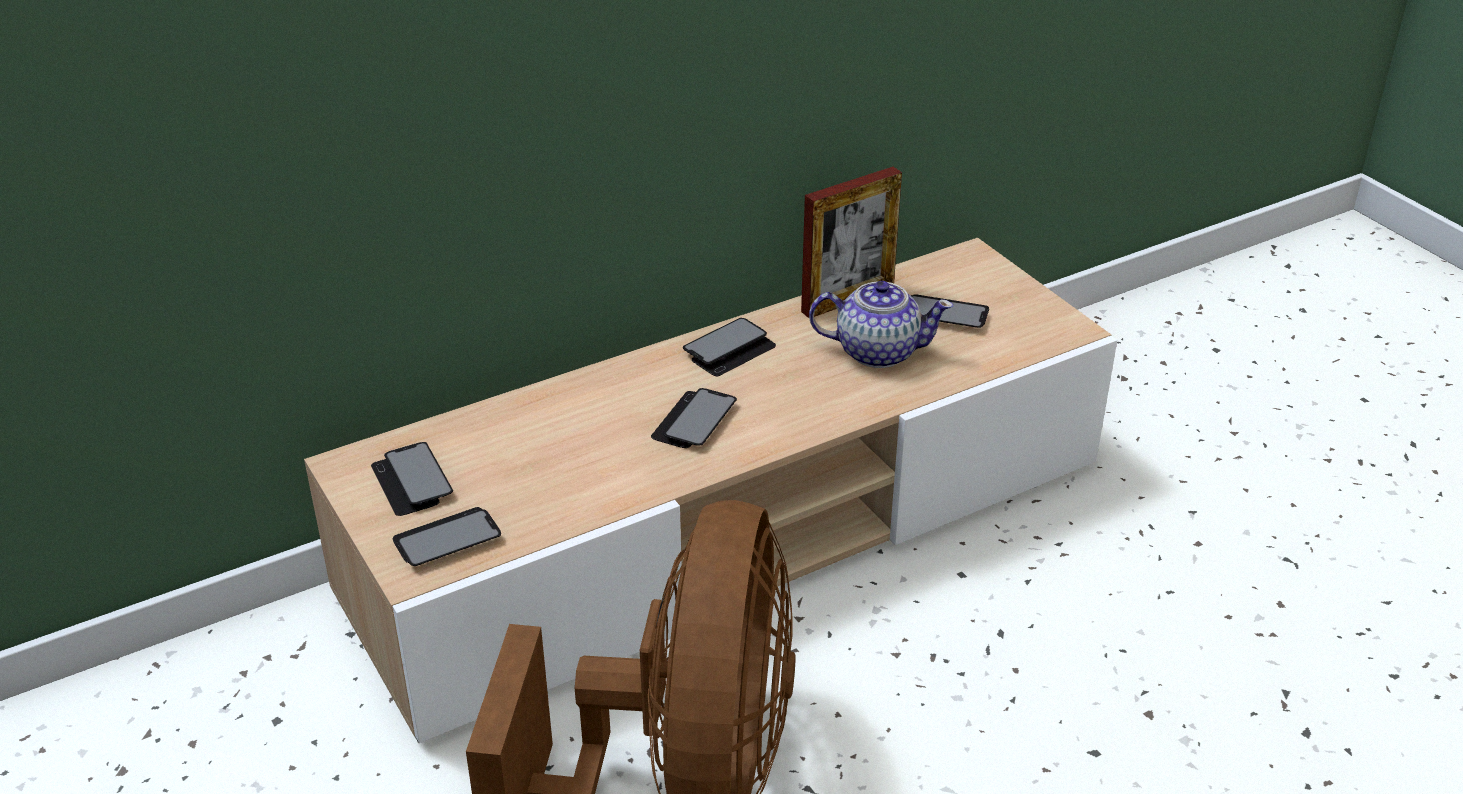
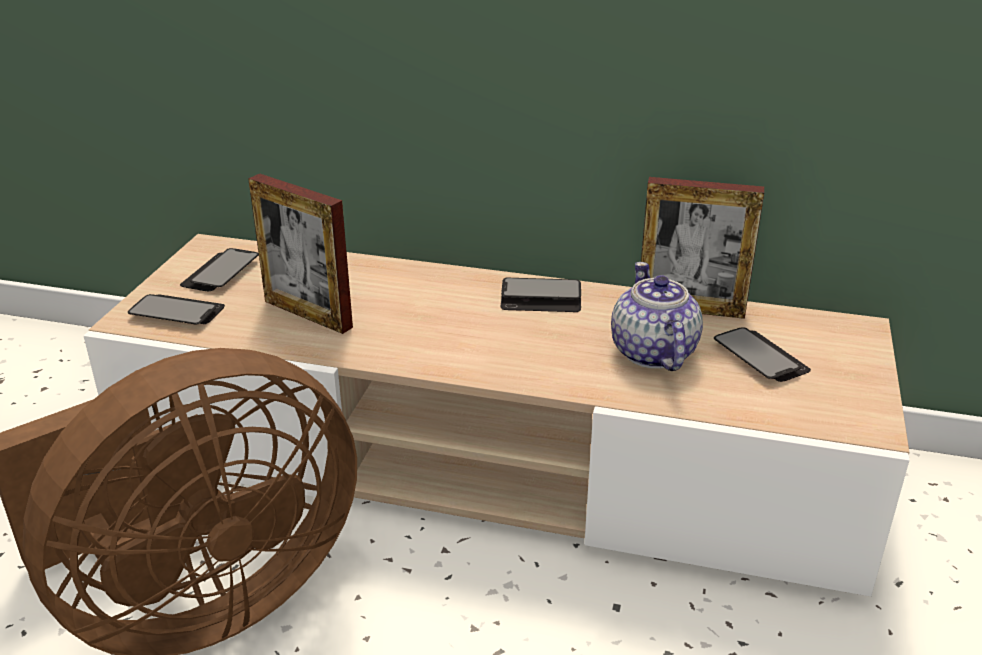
camera: 45 degrees right, 5 degrees down
phone [651,388,737,448] -> none
teapot [809,281,953,368] -> teapot turned 150 degrees counterclockwise [611,262,703,371]
none -> picture frame [248,174,353,334]

